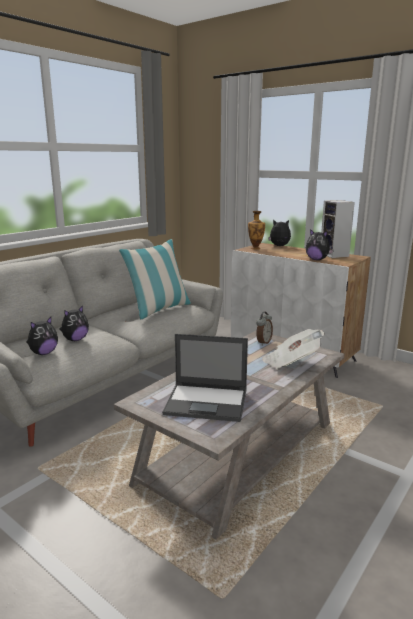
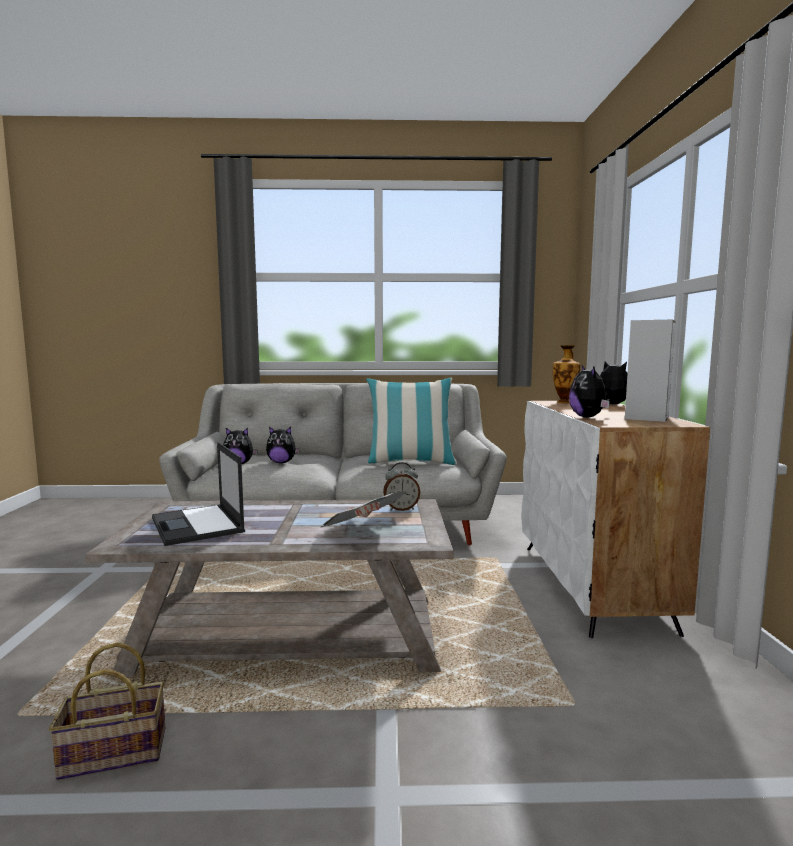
camera: 50 degrees right, 10 degrees down
none -> basket [49,643,165,780]

